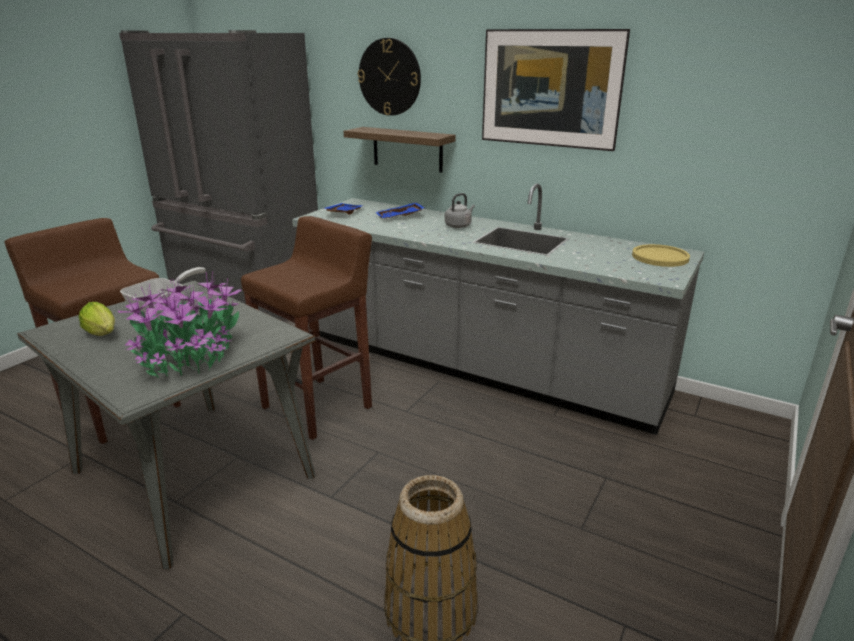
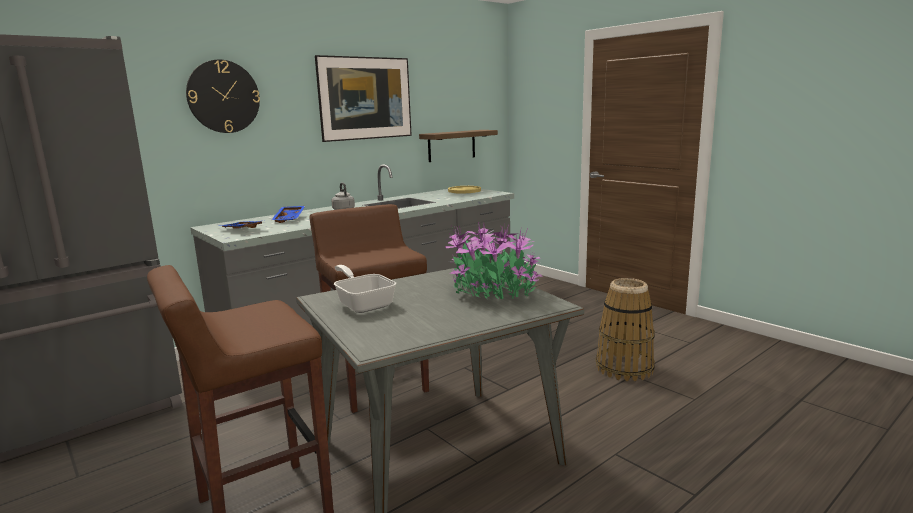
camera: 70 degrees left, 10 degrees down
lettuce [79,302,115,336] -> none
shelf [344,127,456,173] -> shelf moved to [419,130,498,162]

